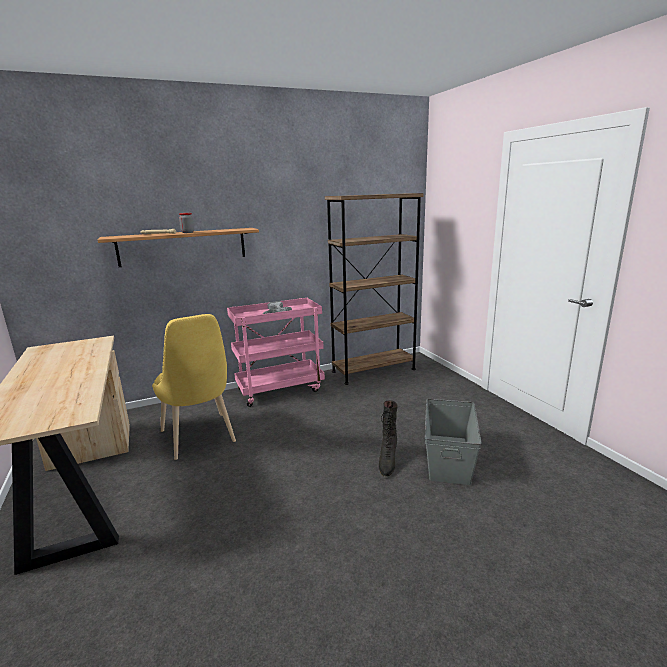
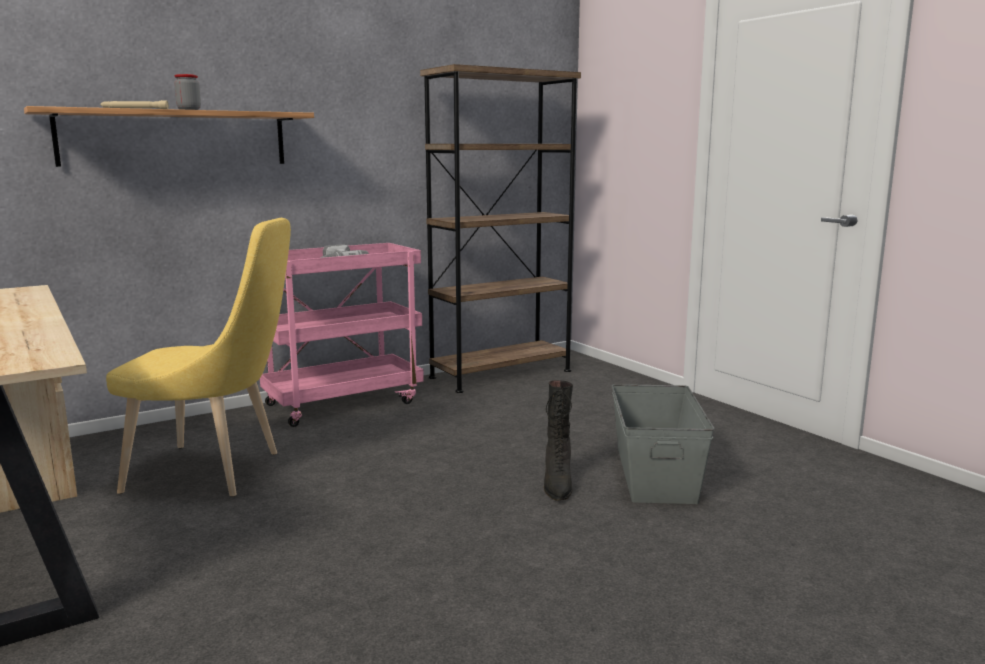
camera: 10 degrees left, 5 degrees down
yellow chair [152,314,236,460] -> yellow chair turned 45 degrees counterclockwise [106,218,291,497]

